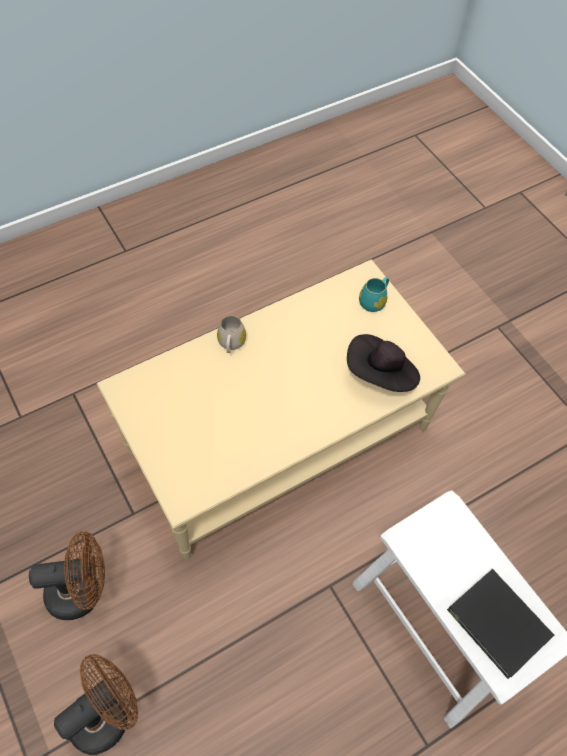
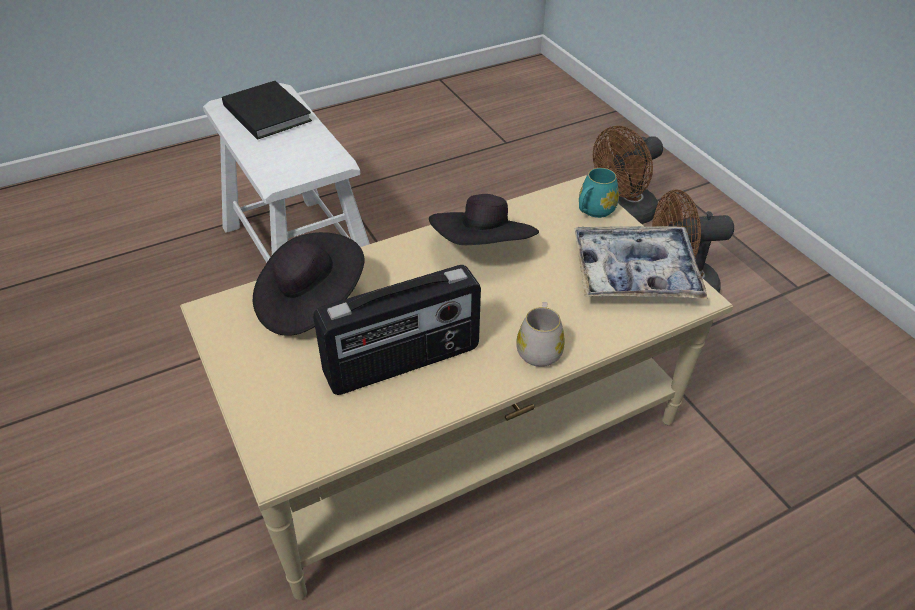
camera: 175 degrees left, 15 degrees down
turquoise mug [359,277,389,312] -> turquoise mug moved to [579,168,619,218]
none -> radio [313,265,481,395]
none -> black hat [429,194,539,245]
none -> tray [575,226,708,299]

